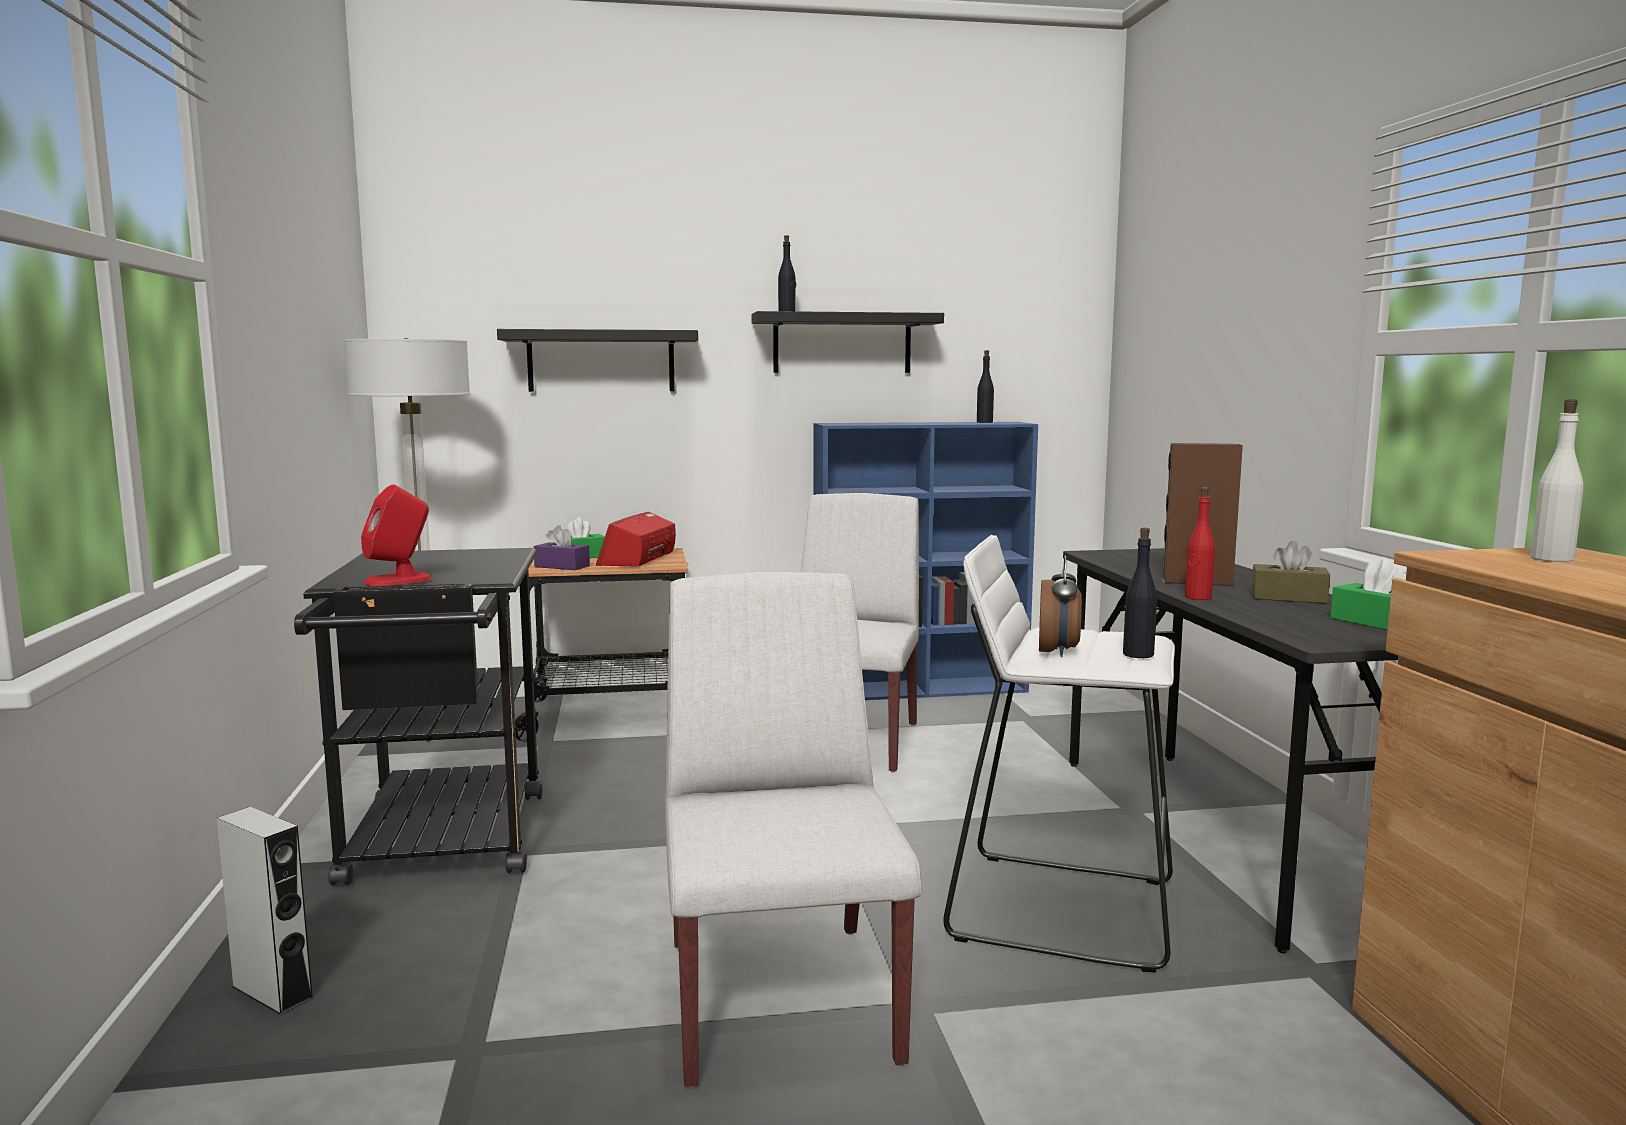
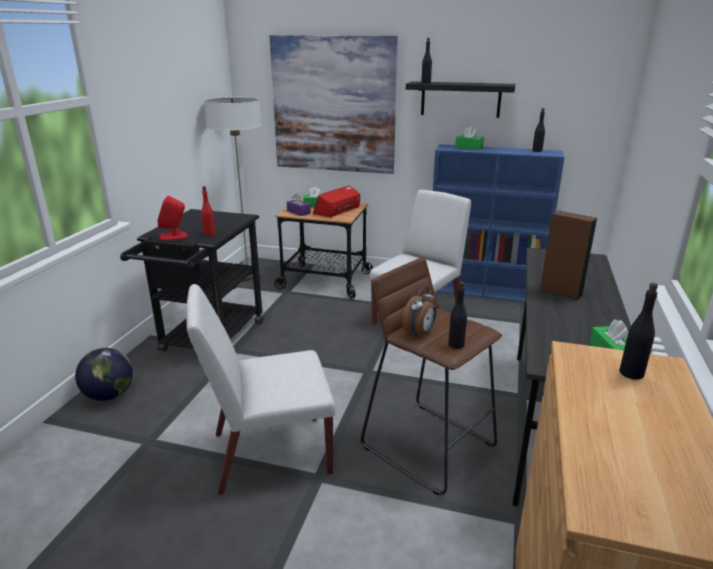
camera: 25 degrees right, 15 degrees up
grey speaker [217,807,314,1015] -> globe [75,348,133,401]
black shelf [497,329,698,392] -> picture [269,35,398,174]
white chair [665,572,921,1088] -> white chair turned 120 degrees counterclockwise [186,284,335,495]
white stool [943,535,1175,973] -> brown stool [361,257,502,495]
red bottle [1185,487,1215,600] -> red bottle moved to [201,186,216,236]
brown tissue box [1251,541,1330,604] -> none
white bottle [1530,399,1583,562] -> black bottle [619,283,658,380]
none -> green tissue box [455,126,484,150]

